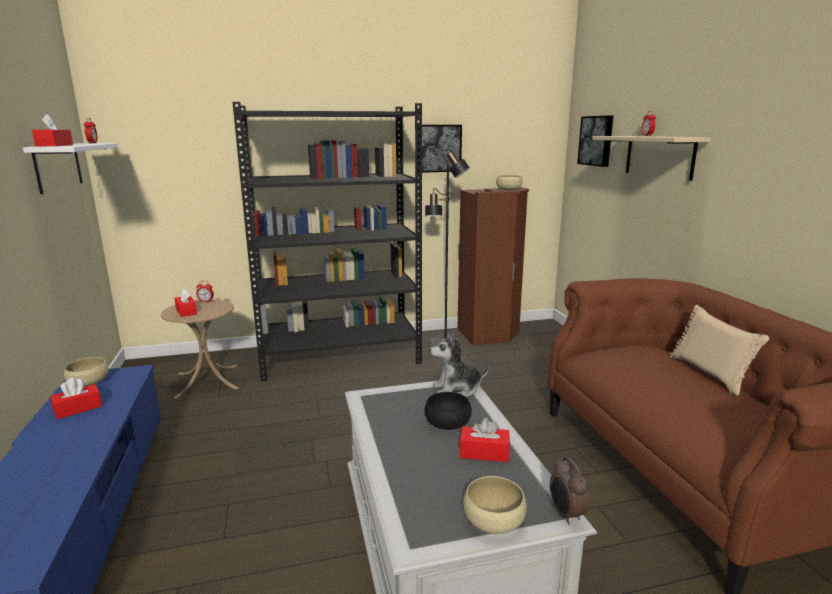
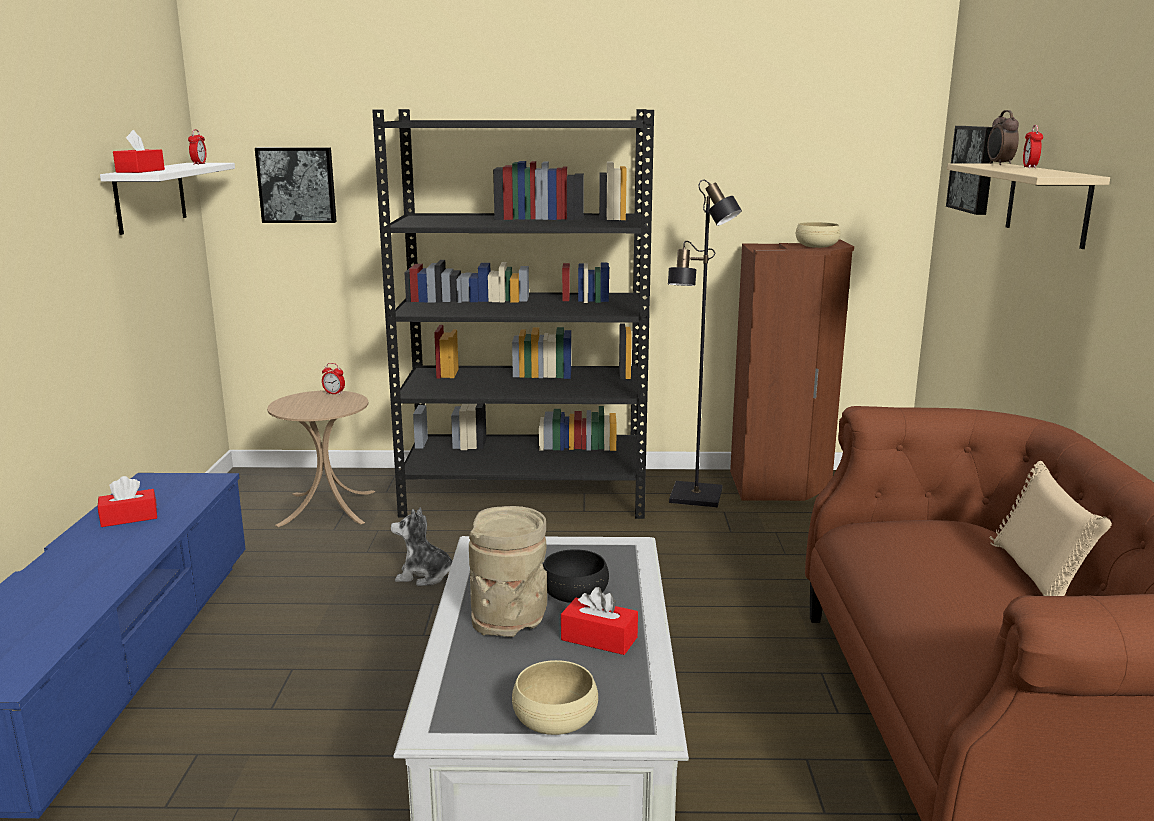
camera: 15 degrees right, 0 degrees up
beige bowl [64,357,109,386] -> none
red tissue box [175,288,197,317] -> none
picture [417,125,462,173] -> picture moved to [255,147,337,223]
plush toy [430,333,489,397] -> plush toy moved to [391,507,453,586]
alarm clock [550,457,589,525] -> alarm clock moved to [987,110,1019,165]
none -> beige vase [469,506,547,637]

